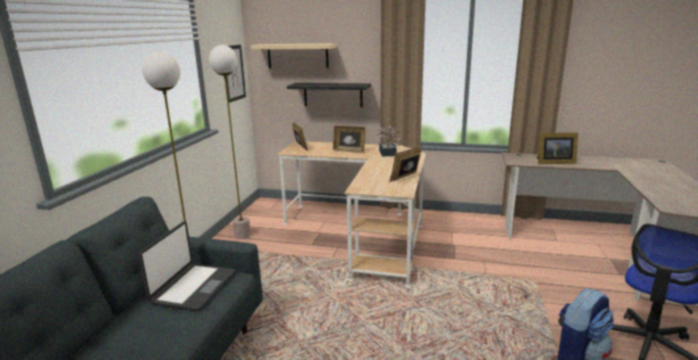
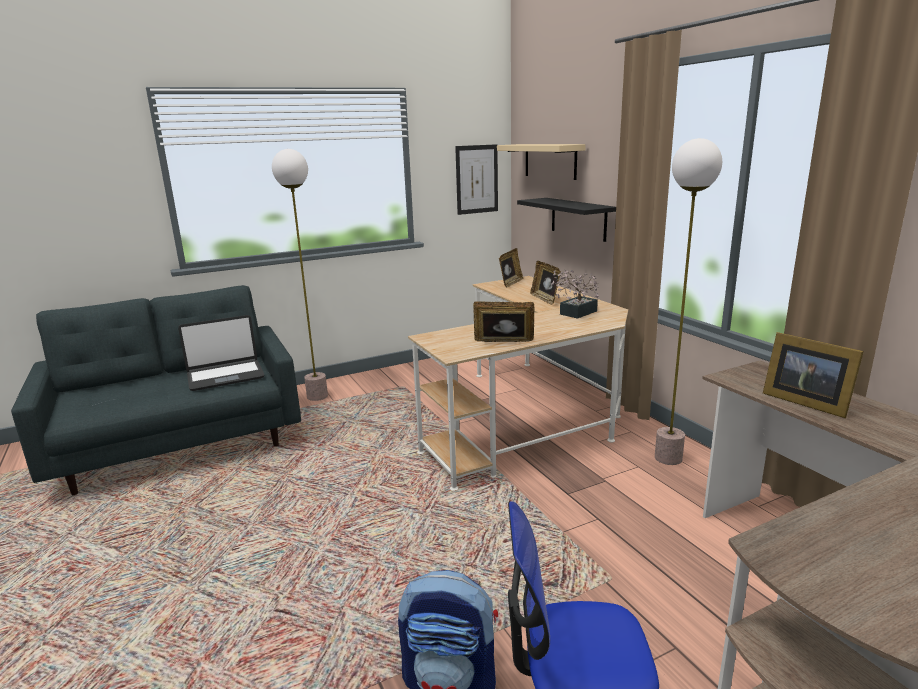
camera: 50 degrees right, 0 degrees up
floor lamp [209,45,251,239] -> floor lamp moved to [655,138,722,465]

